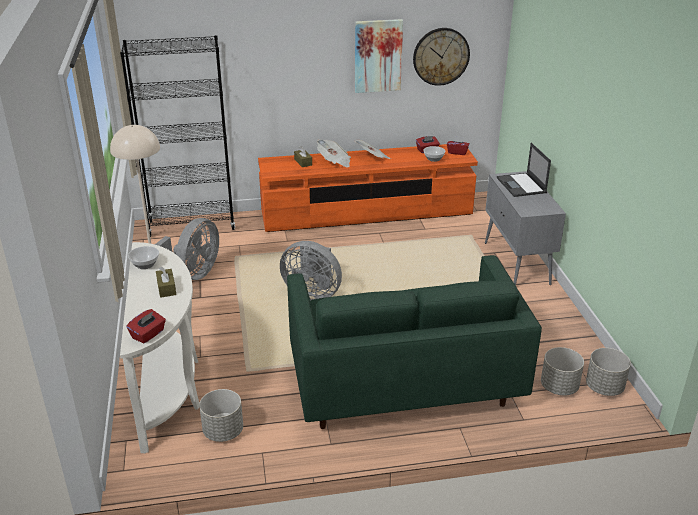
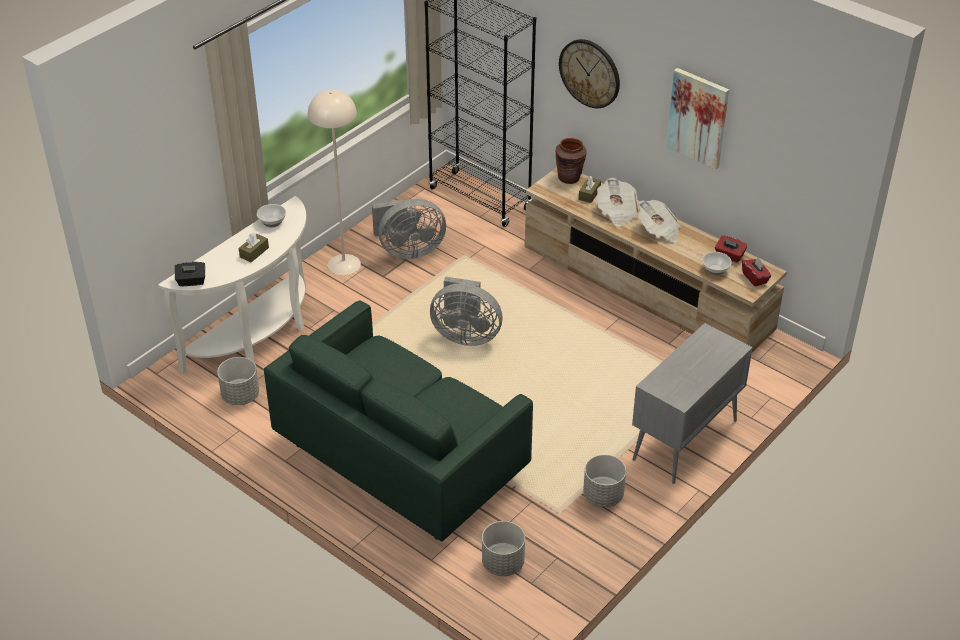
camera: 50 degrees right, 10 degrees up
red tissue box [126,309,166,344] -> black tissue box [175,262,205,286]
orange tv stand [258,144,478,232] -> beige tv stand [525,167,787,352]
grey fan [280,241,342,301] -> grey fan turned 60 degrees counterclockwise [430,277,503,346]
wall clock [413,28,470,86] -> wall clock moved to [559,39,620,108]
laptop [497,143,551,197] -> none
grey planter [586,348,631,396] -> grey planter moved to [583,455,626,507]
none -> brown vase [555,138,587,184]

